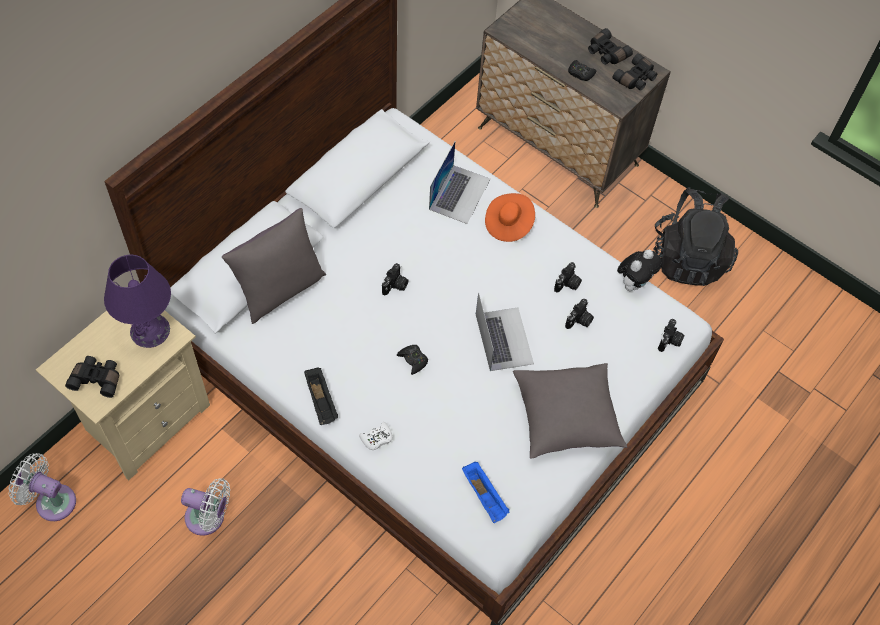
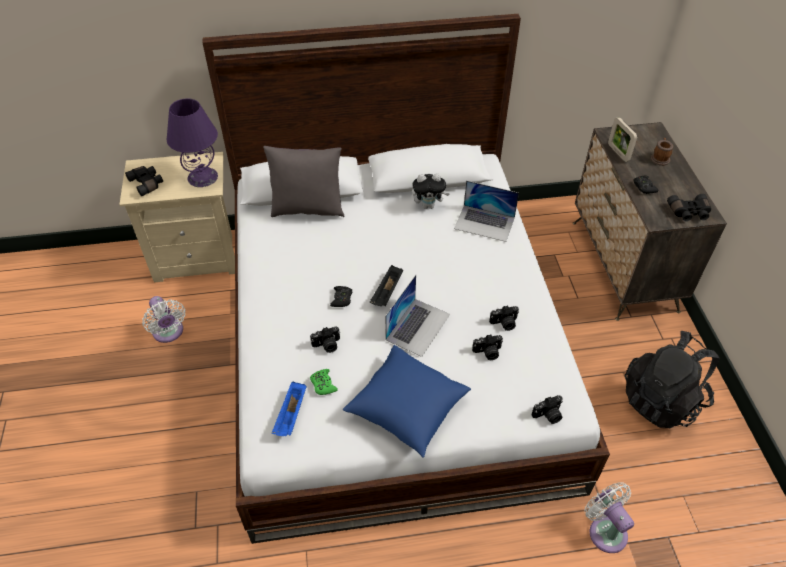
camera: 45 degrees right, 10 degrees down
white fan [9,453,76,521] -> white fan moved to [585,482,634,553]
black tray [304,367,338,425] -> black tray moved to [370,265,403,306]
white game controller [359,422,393,450] -> none
camera [382,263,409,295] -> camera moved to [310,327,340,353]
laptop [429,142,490,224] -> laptop turned 45 degrees clockwise [454,181,519,242]
orange hat [485,193,535,242] -> none
grey pillow [513,363,627,458] -> blue pillow [343,345,471,458]
black binoculars [588,28,633,65] -> none
plush toy [617,250,662,291] -> plush toy moved to [412,173,450,209]
none -> green game controller [310,369,338,395]
none -> picture frame [608,117,637,162]
none -> mug [651,138,673,166]

